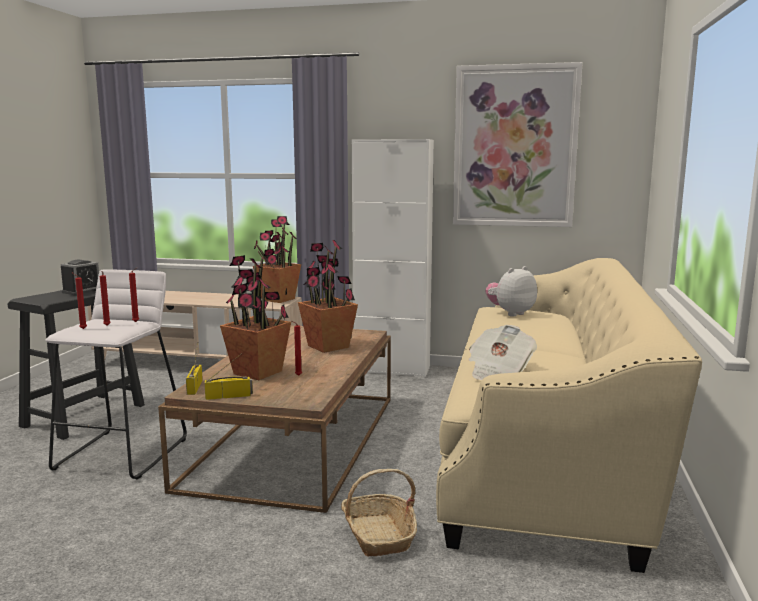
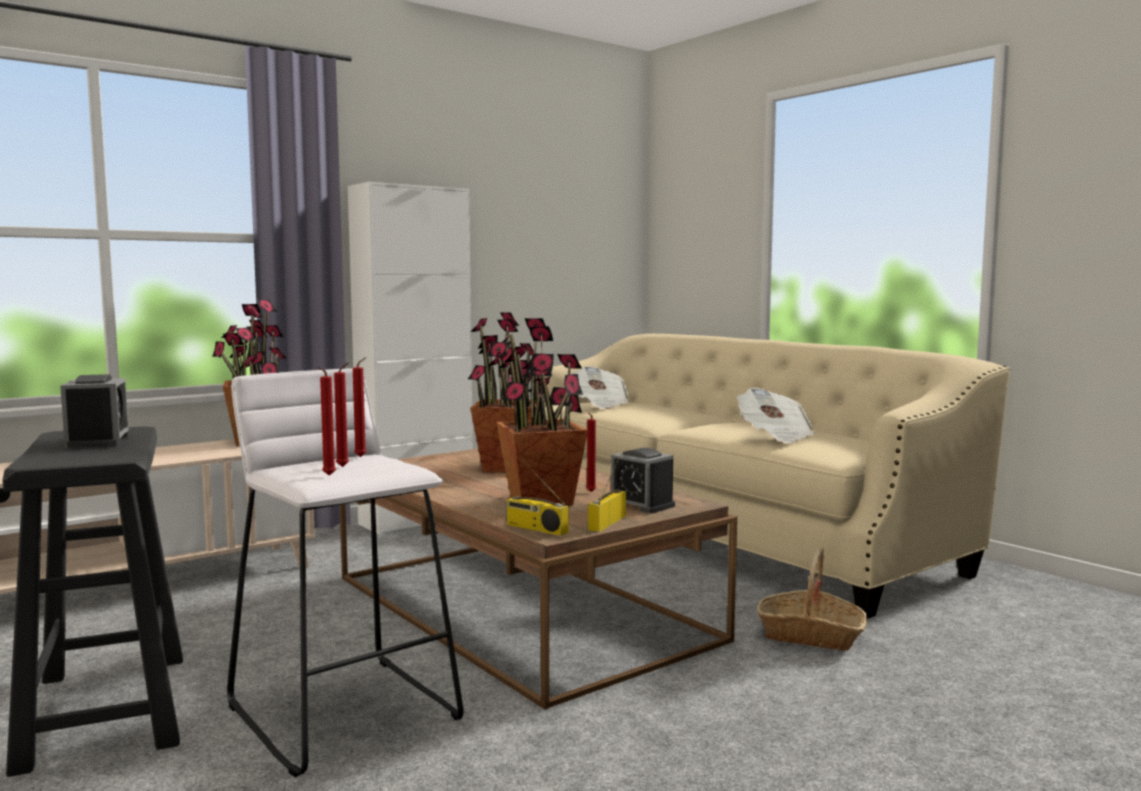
camera: 50 degrees left, 5 degrees down
picture [453,62,583,227] -> none
plush toy [485,266,537,317] -> newspaper [571,366,629,409]
none -> alarm clock [611,448,675,513]

